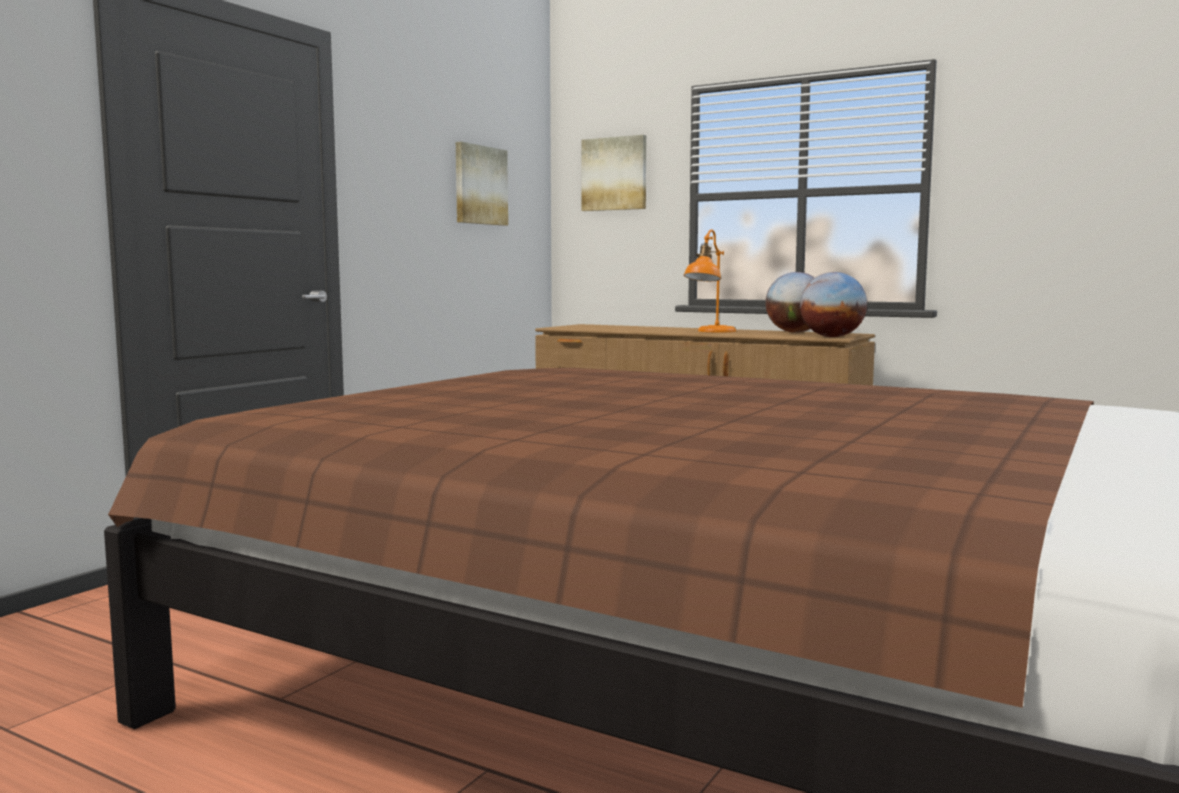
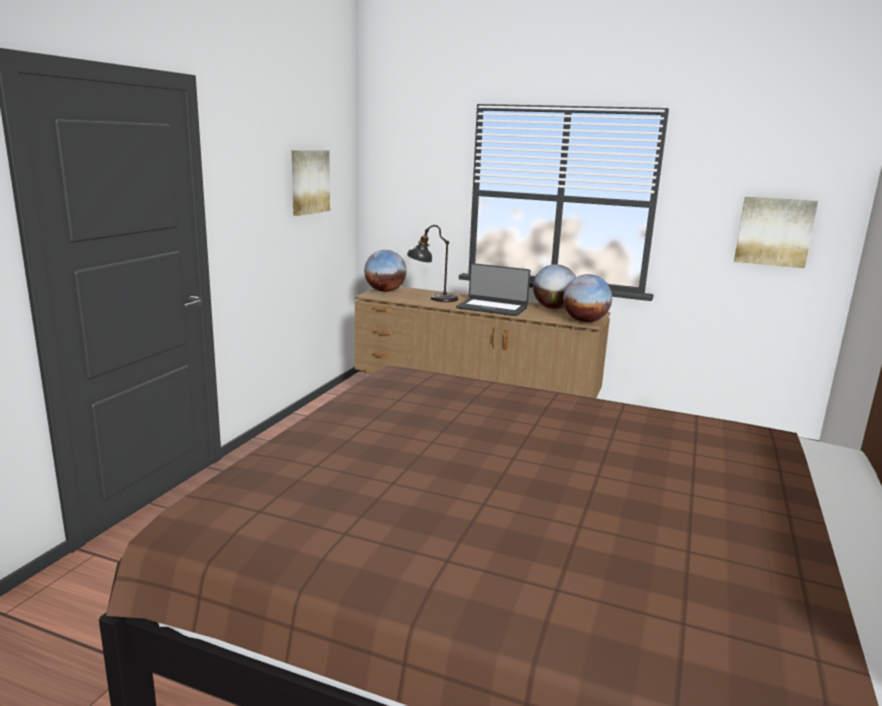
camera: 10 degrees left, 10 degrees up
picture [581,135,646,211] -> picture moved to [734,196,818,268]
orange table lamp [684,229,736,332] -> laptop [456,263,530,316]
none -> globe [364,250,406,292]
none -> grey table lamp [407,225,458,302]

